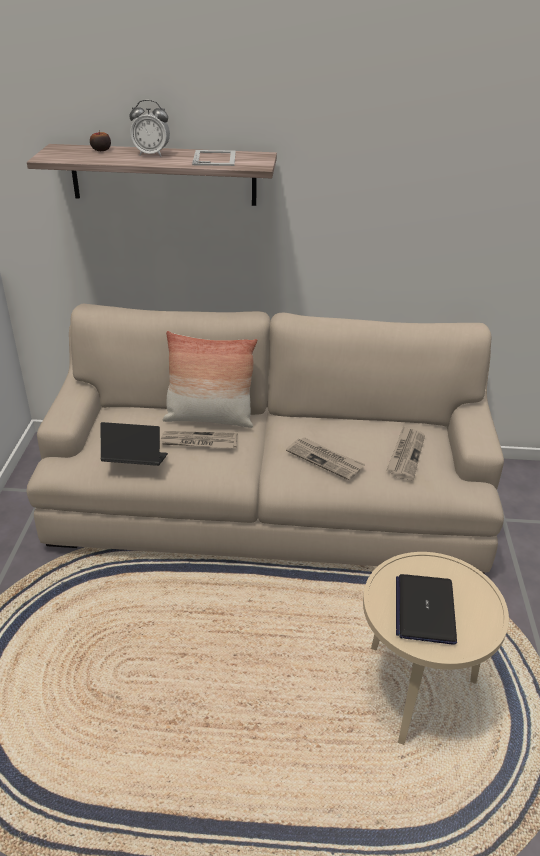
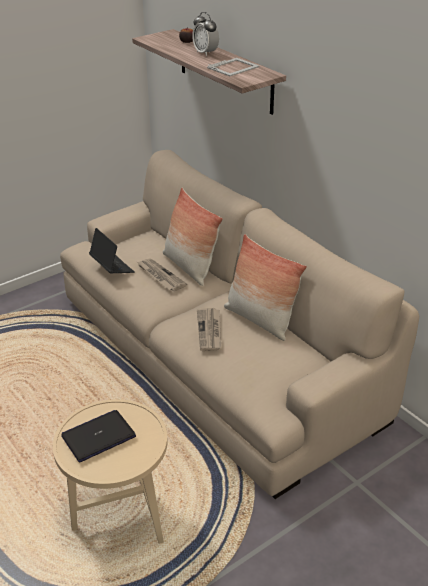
camera: 50 degrees right, 0 degrees up
newspaper [387,426,425,480] -> none
none -> pillow [224,234,307,341]

